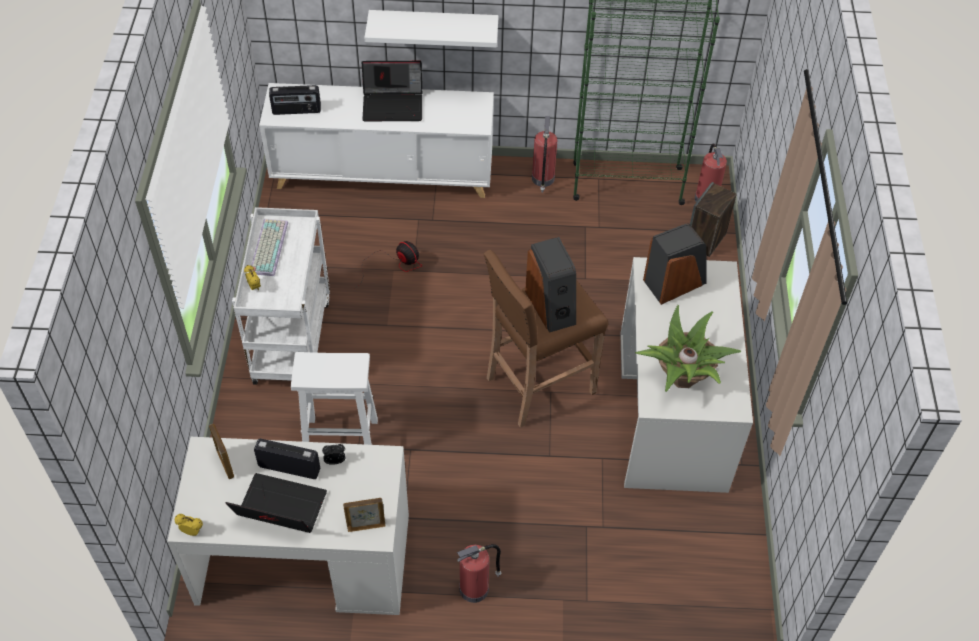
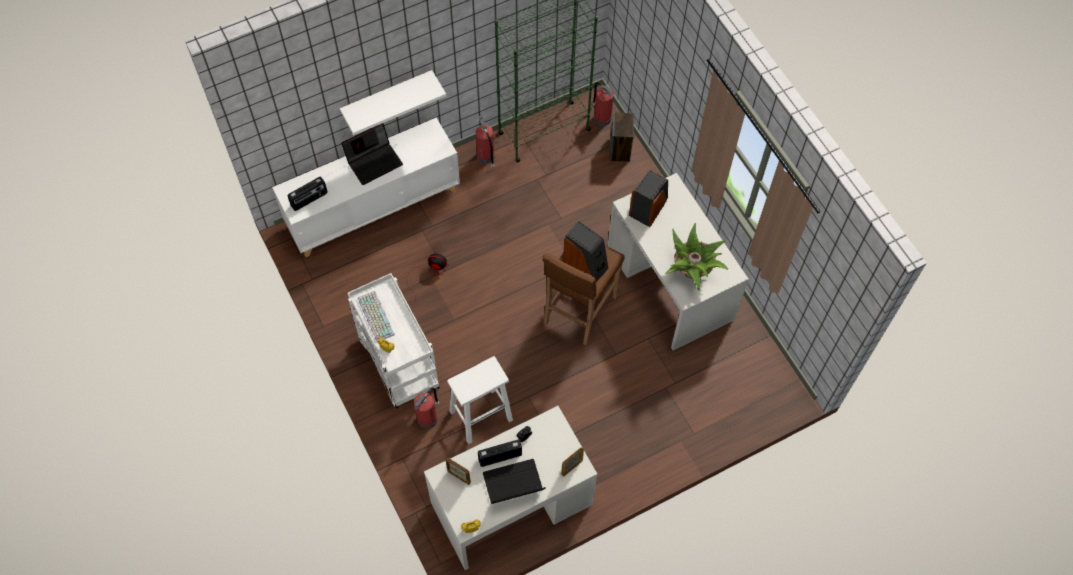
camera: 30 degrees left, 10 degrees up
fire extinguisher [457,544,501,603] -> fire extinguisher moved to [414,388,439,429]

